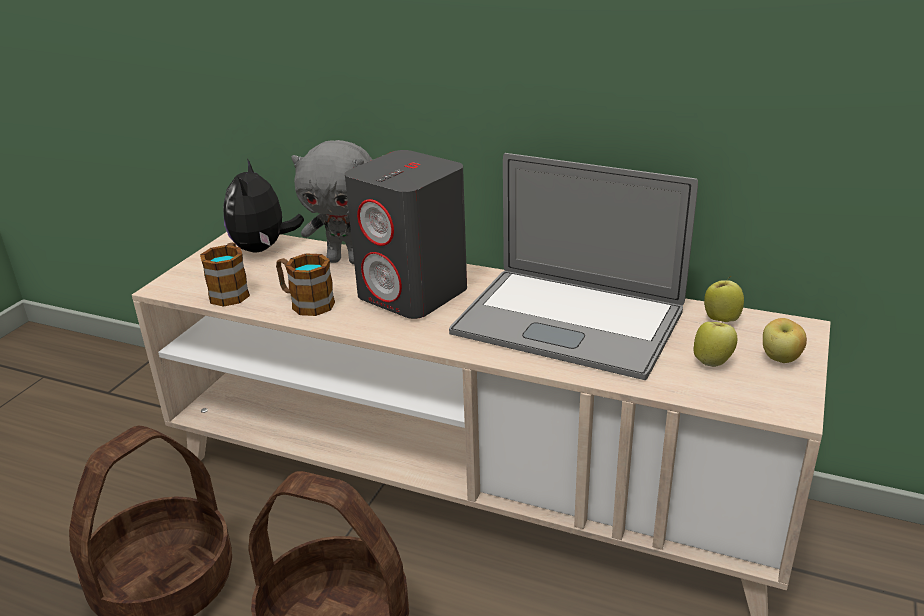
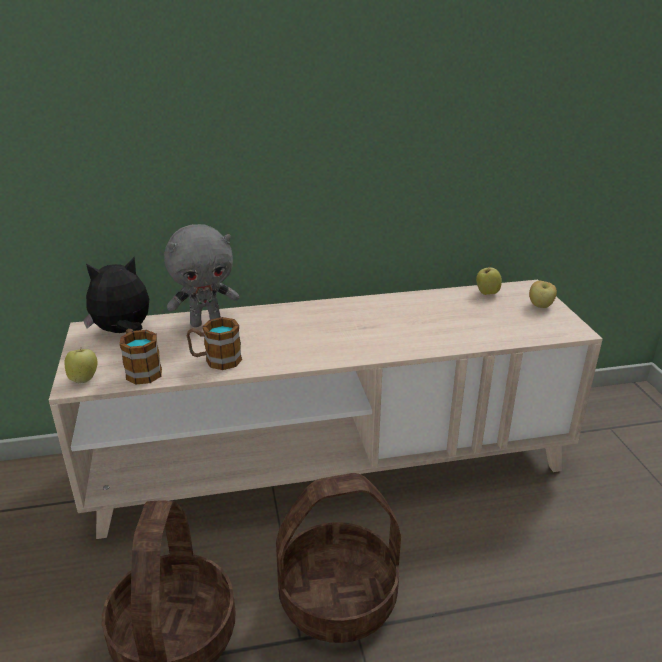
camera: 35 degrees left, 0 degrees up
plush toy [223,159,304,253] -> plush toy turned 105 degrees clockwise [83,257,149,333]
grey speaker [345,150,467,319] -> none
laptop [449,153,698,380] -> none
apple [694,320,737,367] -> apple moved to [65,349,97,383]

